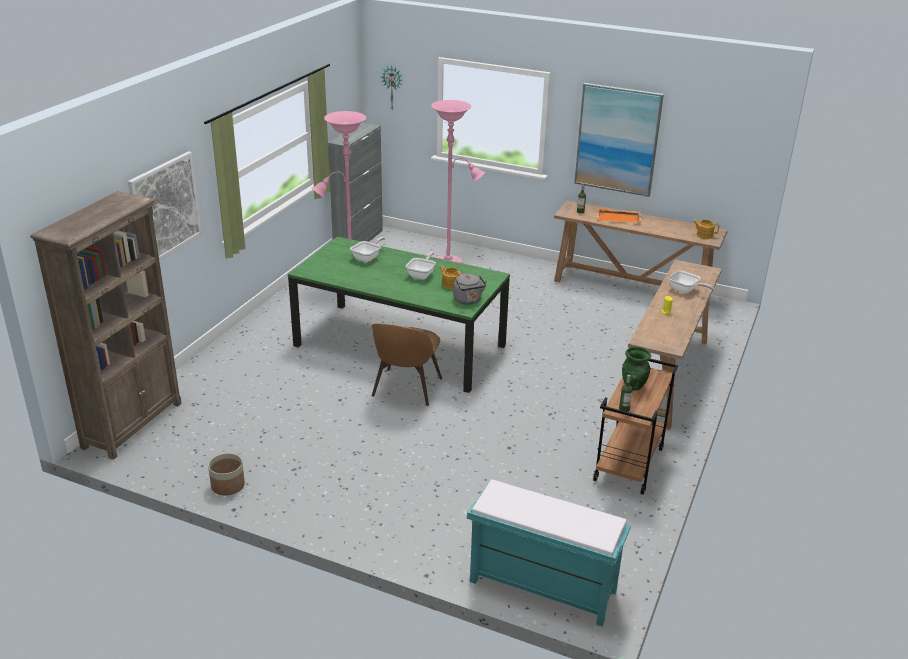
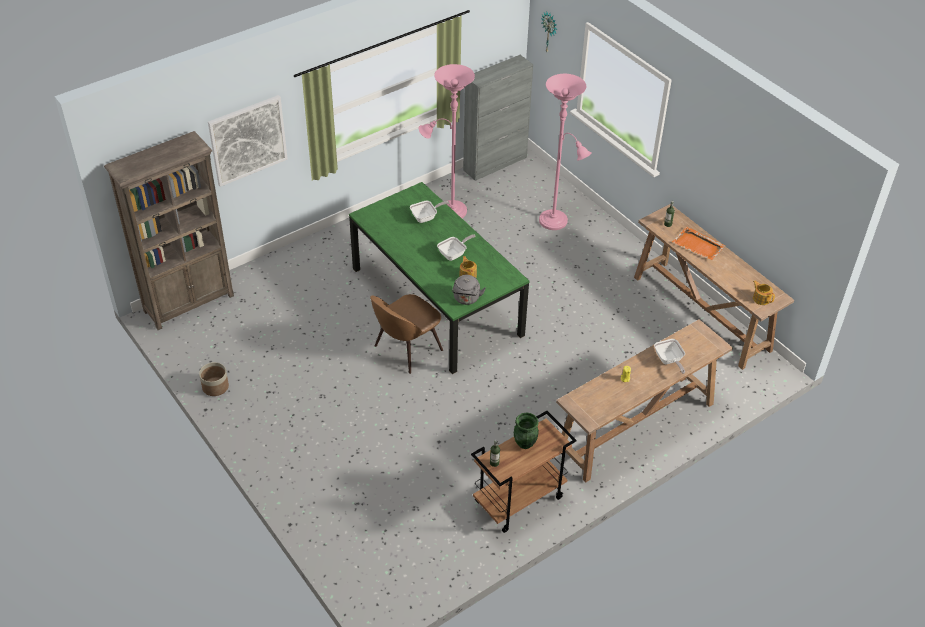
camera: 30 degrees right, 15 degrees up
turquoise bench [467,479,631,627] -> none
picture [574,83,664,197] -> none

